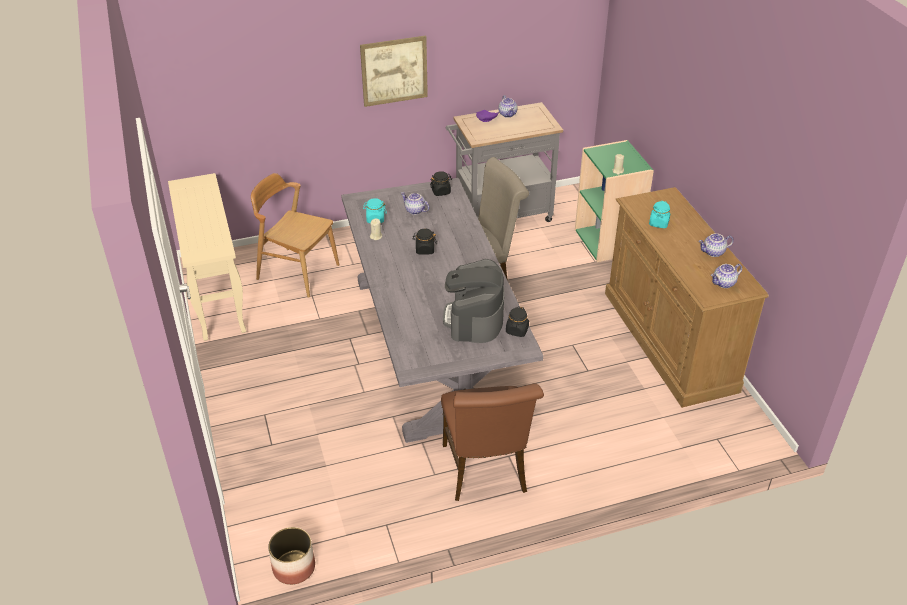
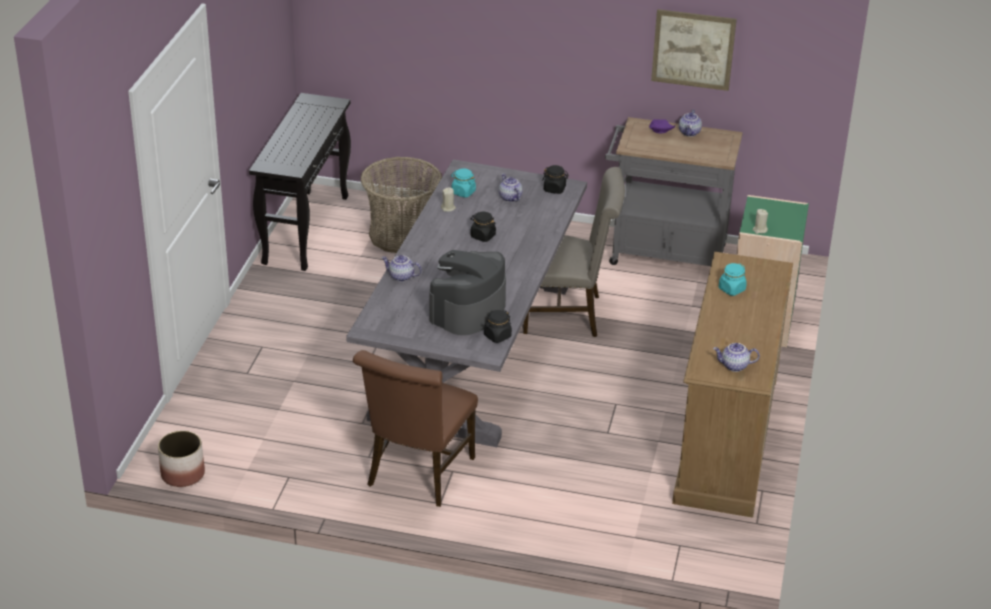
camera: 30 degrees right, 5 degrees down
beige console table [168,173,246,341] -> black console table [249,93,351,271]
brown chair [251,173,339,298] -> basket [361,156,442,253]
picture [360,35,428,107] -> picture moved to [651,9,737,91]
teapot [698,234,734,257] -> teapot moved to [381,255,422,282]

